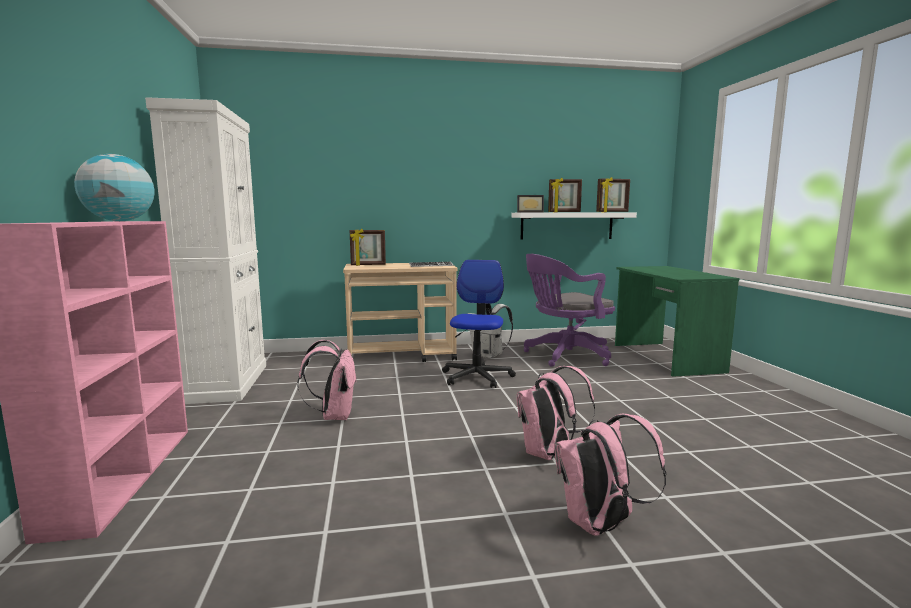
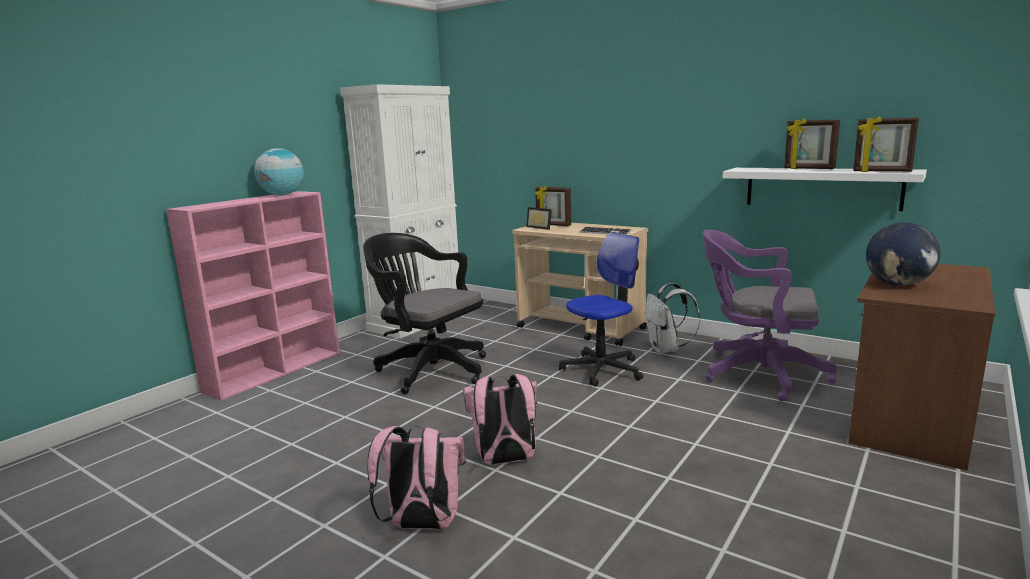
camera: 45 degrees right, 5 degrees up
pink backpack [297,340,357,420] -> black office chair [363,233,486,394]
picture frame [517,195,544,212] -> picture frame moved to [526,207,552,230]
green desk [615,266,739,377] -> brown desk [849,264,995,471]
none -> globe [866,222,940,286]

